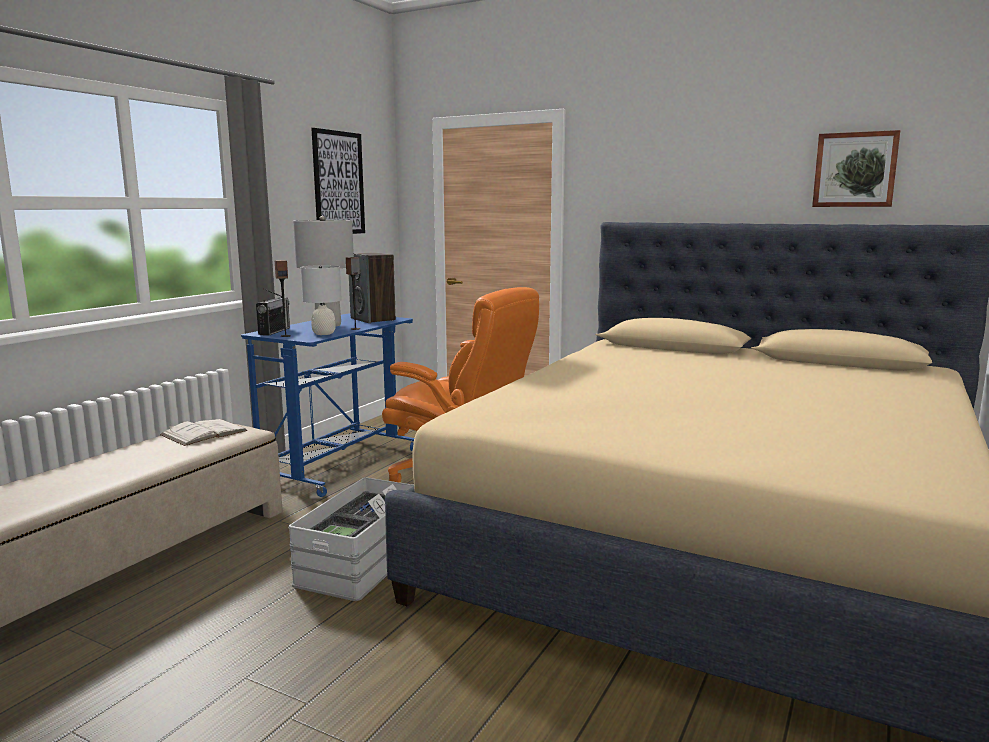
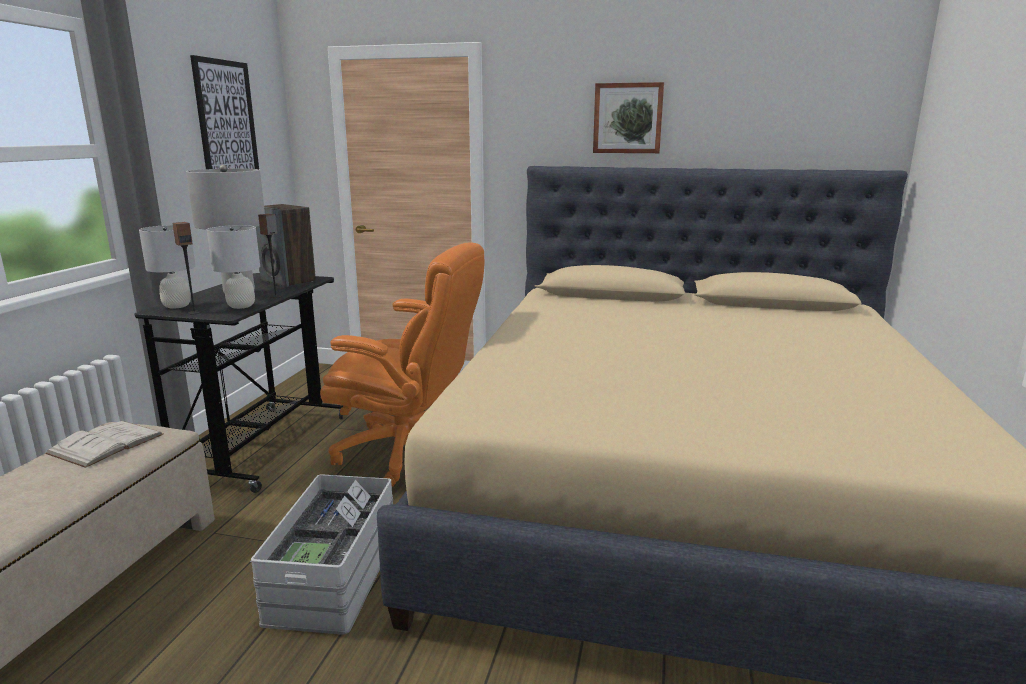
camera: 15 degrees left, 5 degrees up
blue desk [241,313,414,497] -> black desk [135,273,343,493]
radio [256,288,290,336] -> grey table lamp [139,225,196,309]
picture [812,130,900,207] -> picture moved to [593,82,664,153]

